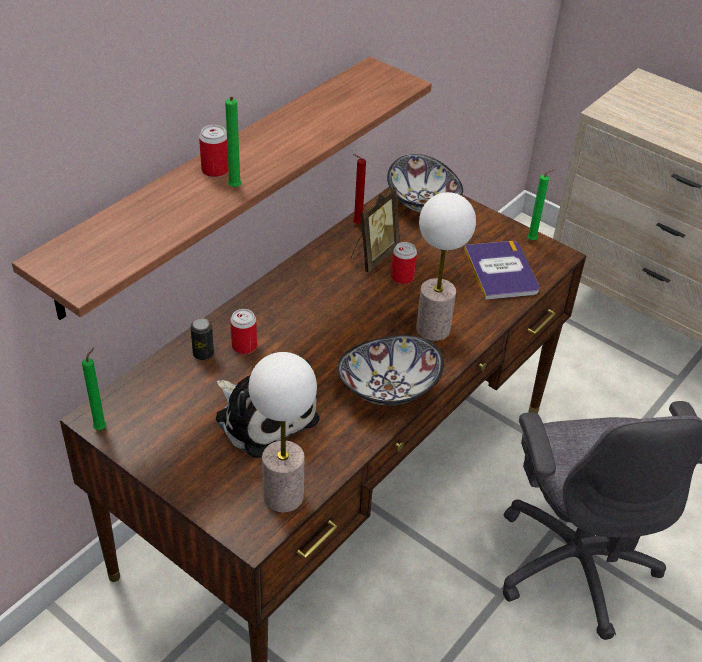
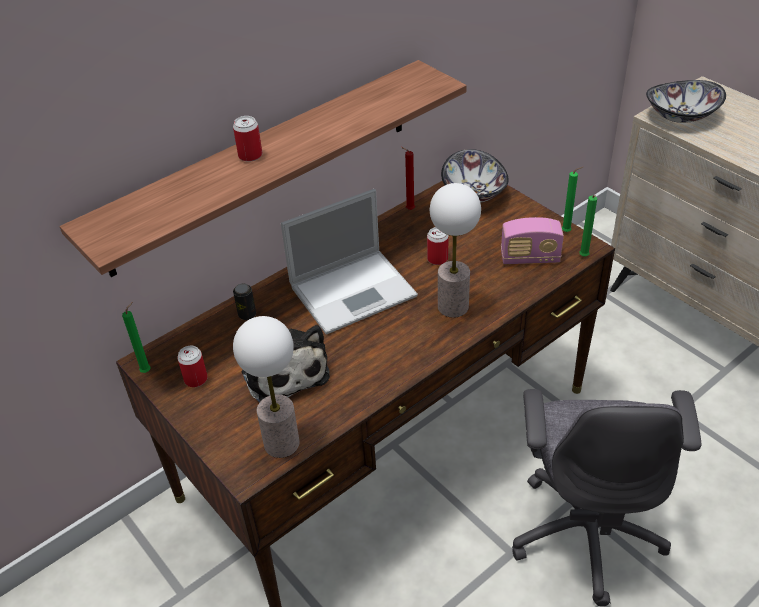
camera: 15 degrees right, 0 degrees up
green candle [225,97,242,188] -> green candle moved to [579,195,597,256]
can [230,309,257,354] -> can moved to [177,346,208,387]
bowl [337,335,444,405] -> bowl moved to [646,80,726,123]
picture frame [350,187,400,272] -> none
book [464,241,540,300] -> radio [501,217,564,264]
none -> laptop [281,189,418,335]

